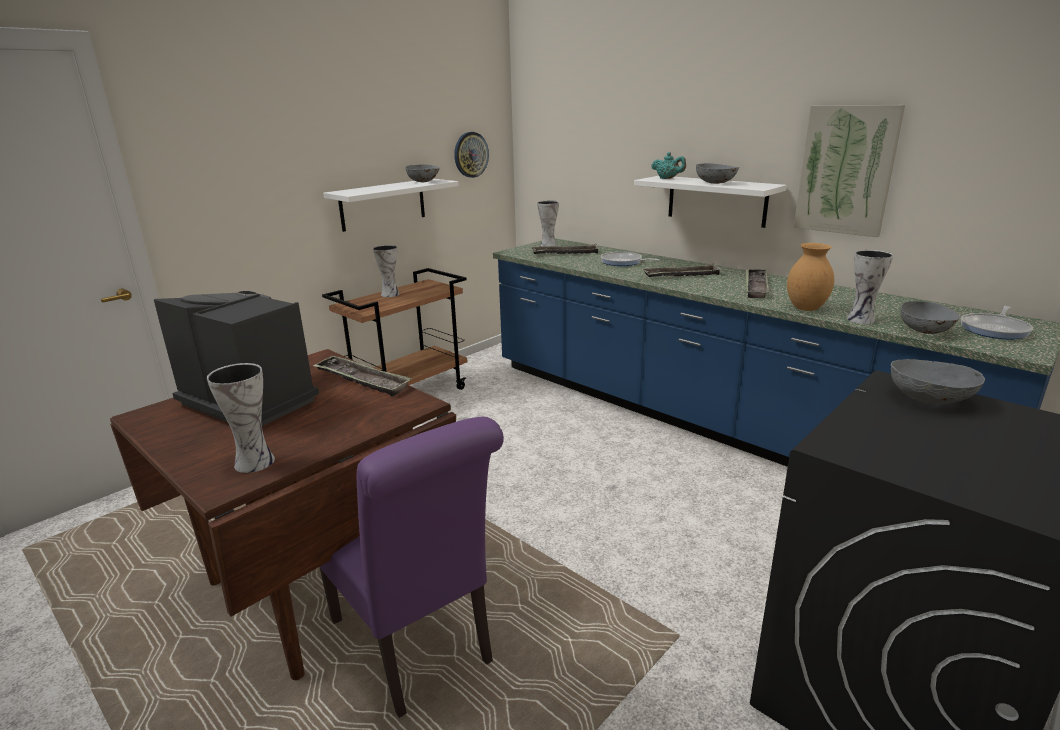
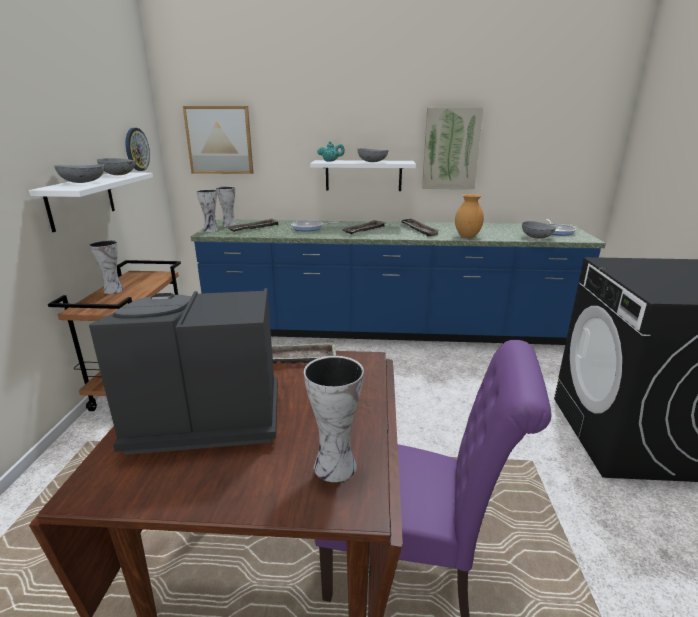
camera: 40 degrees left, 0 degrees up
vase [847,250,893,324] -> vase moved to [196,189,219,232]
grey bowl [891,359,985,404] -> grey bowl moved to [54,164,104,183]
none -> picture [183,106,253,174]

